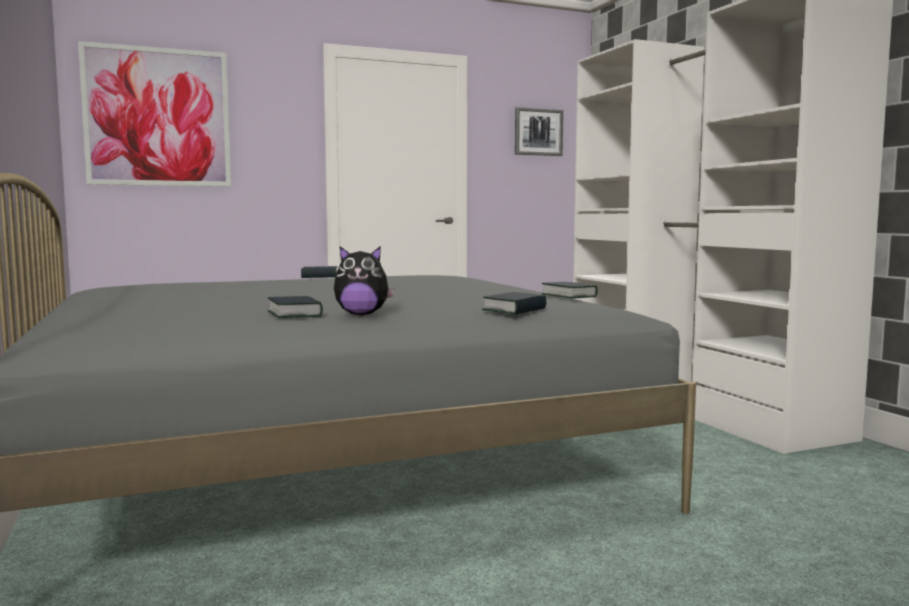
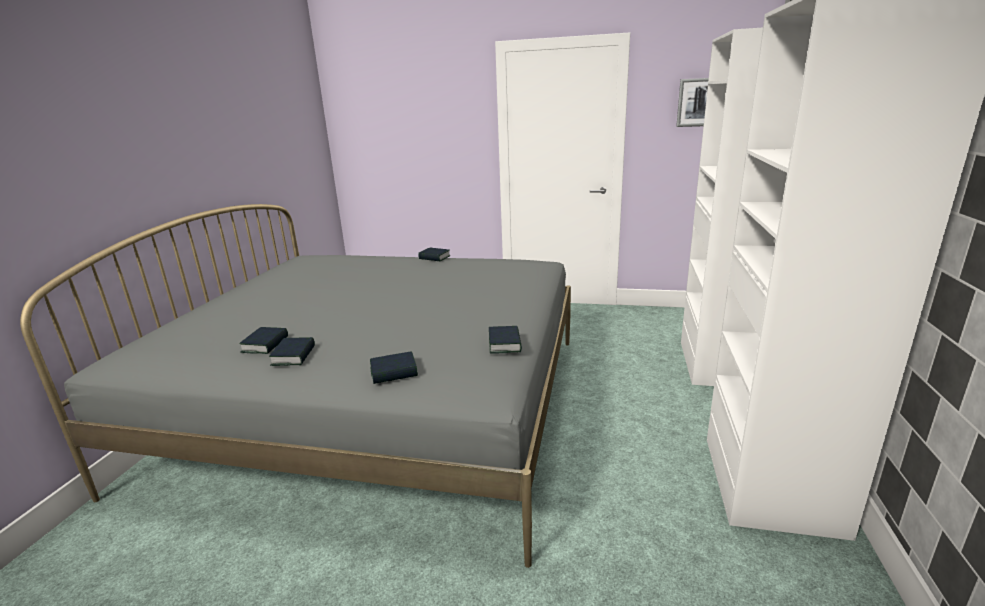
camera: 35 degrees right, 15 degrees up
picture [78,41,231,187] -> none
plush toy [334,246,394,315] -> book [269,337,315,366]

